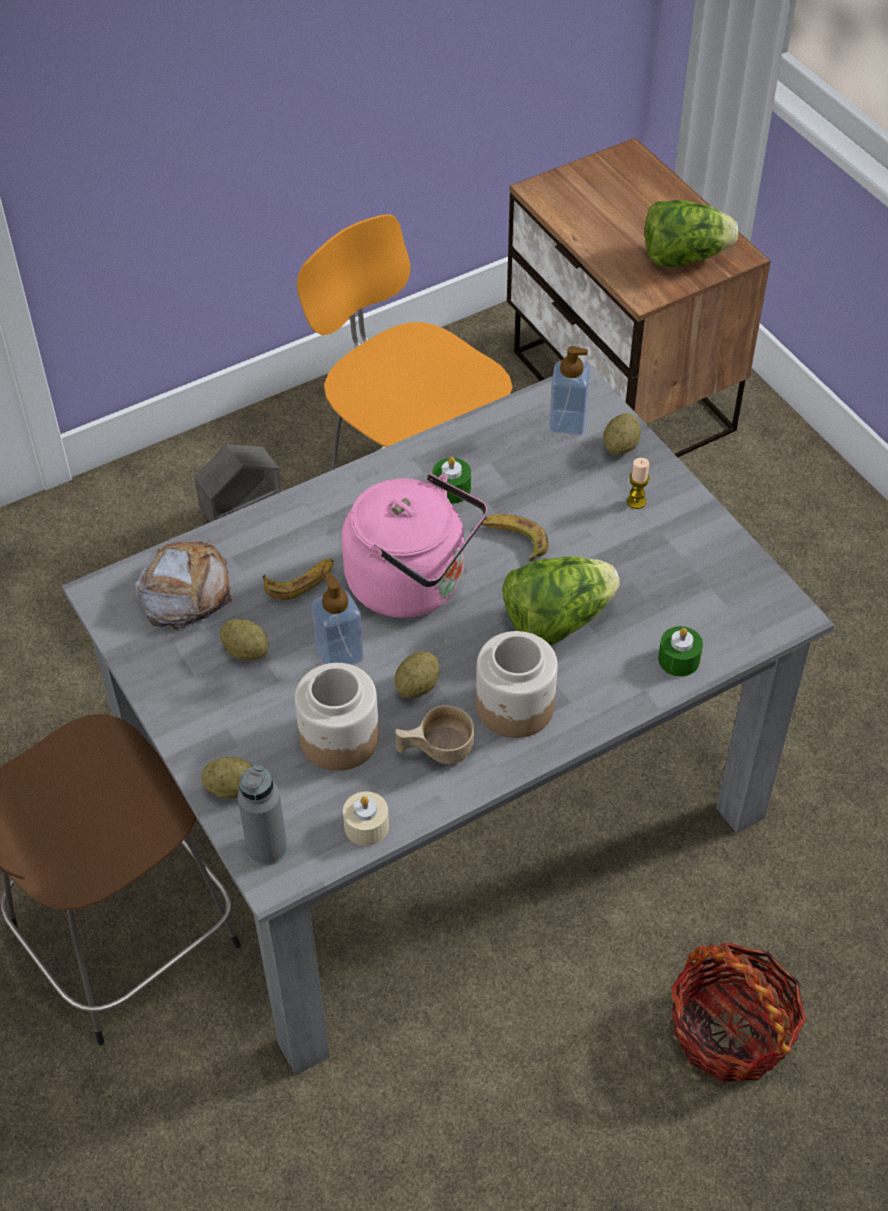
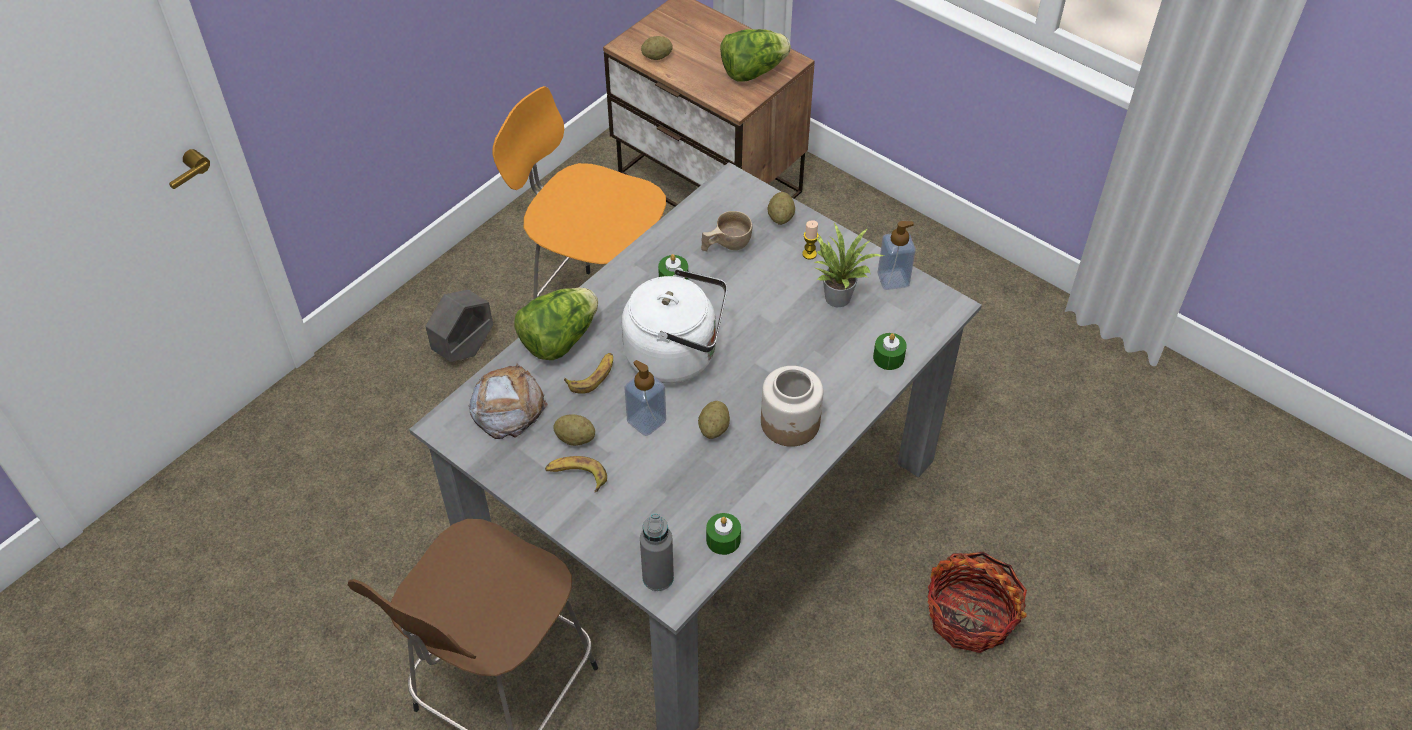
camera: 20 degrees left, 0 degrees up
potato [201,757,253,800] -> potato moved to [641,36,673,60]
jar [295,663,379,771] -> none
pink kettle [342,473,487,618] -> white kettle [622,268,727,384]
beige candle [343,791,389,846] -> green candle [706,513,741,555]
beige cup [395,705,475,764] -> beige cup moved to [701,211,752,252]
banana [481,514,549,561] -> banana moved to [545,456,607,492]
lettuce [502,556,620,645] -> lettuce moved to [514,288,598,360]
soap dispenser [549,346,591,435] -> soap dispenser moved to [878,221,916,290]
none -> potted plant [813,222,884,307]

